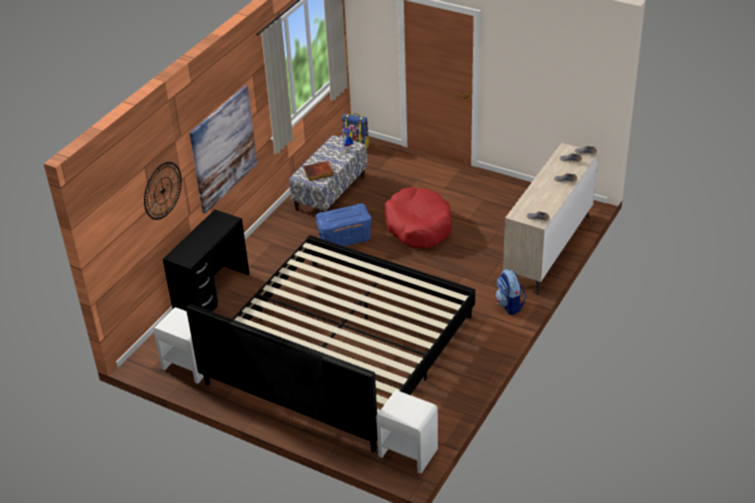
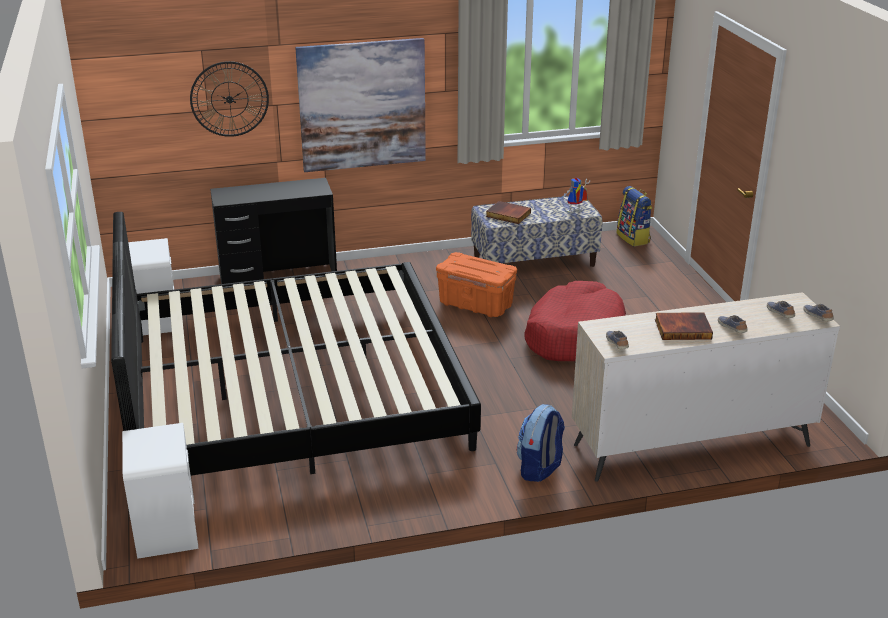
camera: 45 degrees right, 10 degrees down
blue storage box [316,204,372,246] -> orange storage box [436,252,517,317]
none -> book [655,312,713,340]

